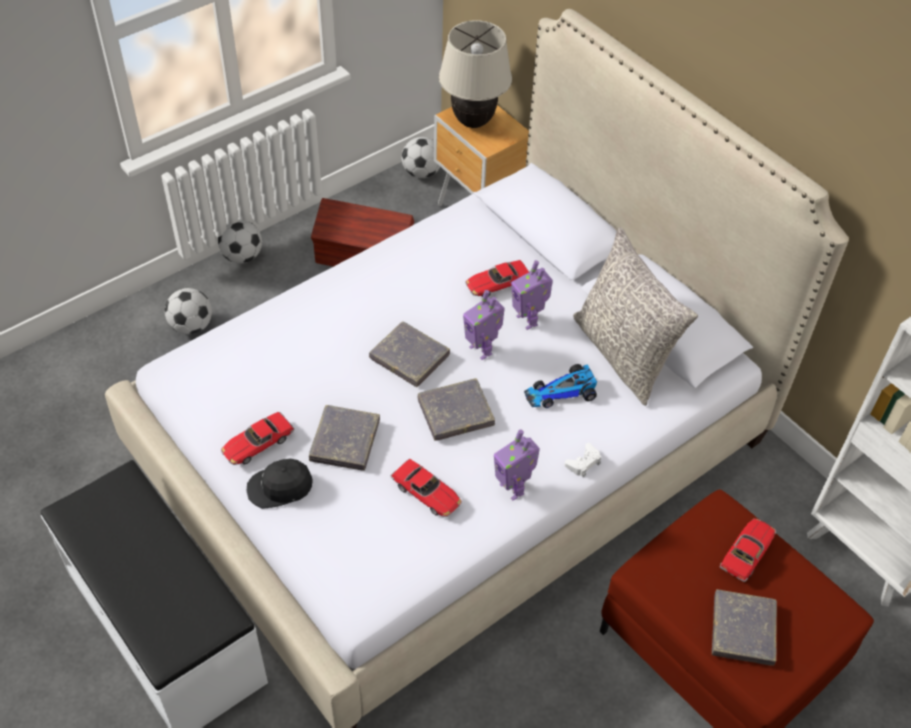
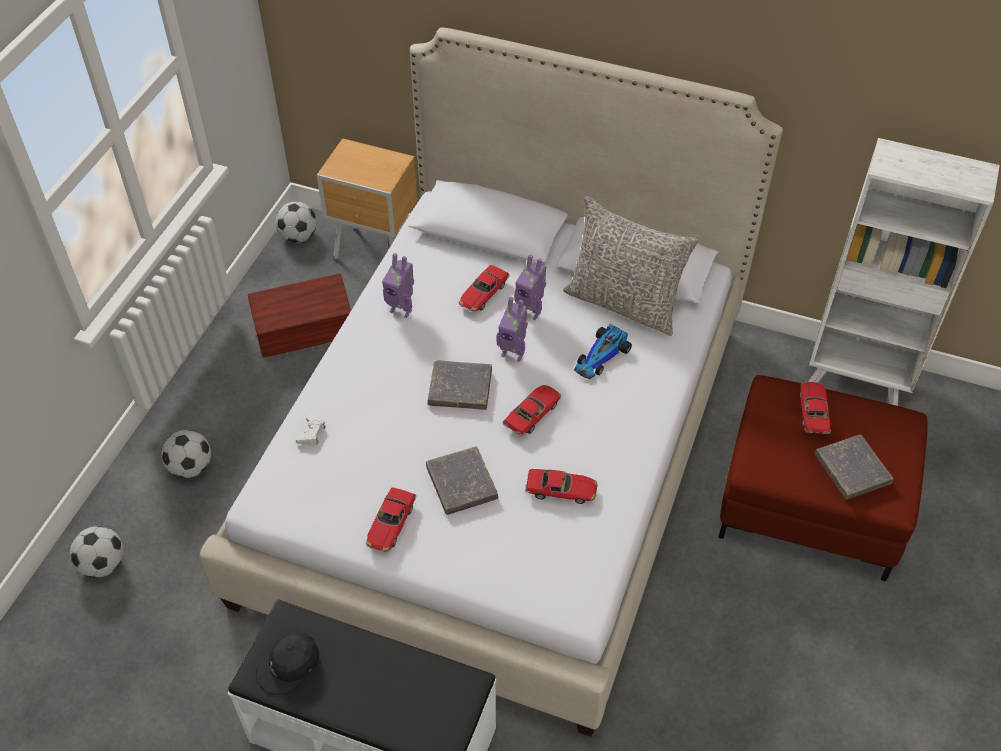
camera: 30 degrees left, 0 degrees up
football [217,219,262,263] -> football moved to [70,526,124,578]
black cap [247,459,313,509] -> black cap moved to [256,632,319,695]
grey book [417,378,495,441] -> toy car [503,385,561,436]
beige table lamp [439,20,512,128] -> none
toy robot [494,429,540,500] -> toy robot moved to [382,253,414,318]
white game controller [564,443,601,477] -> white game controller moved to [295,414,326,445]

